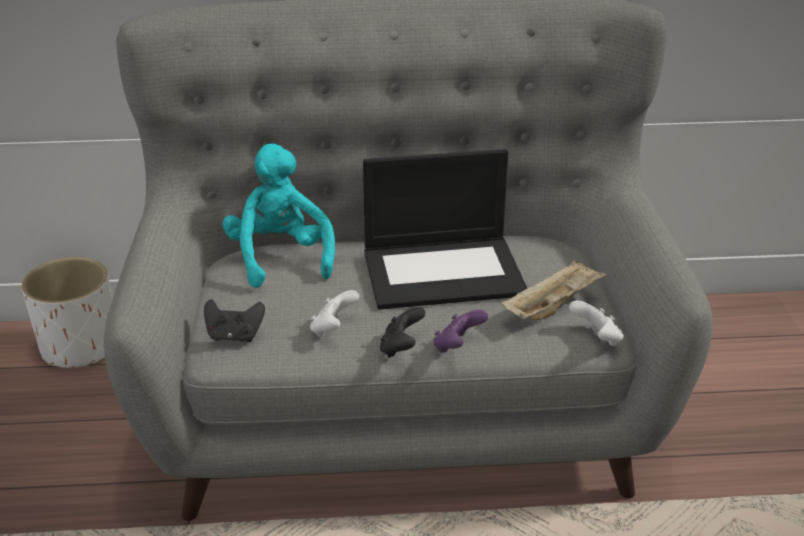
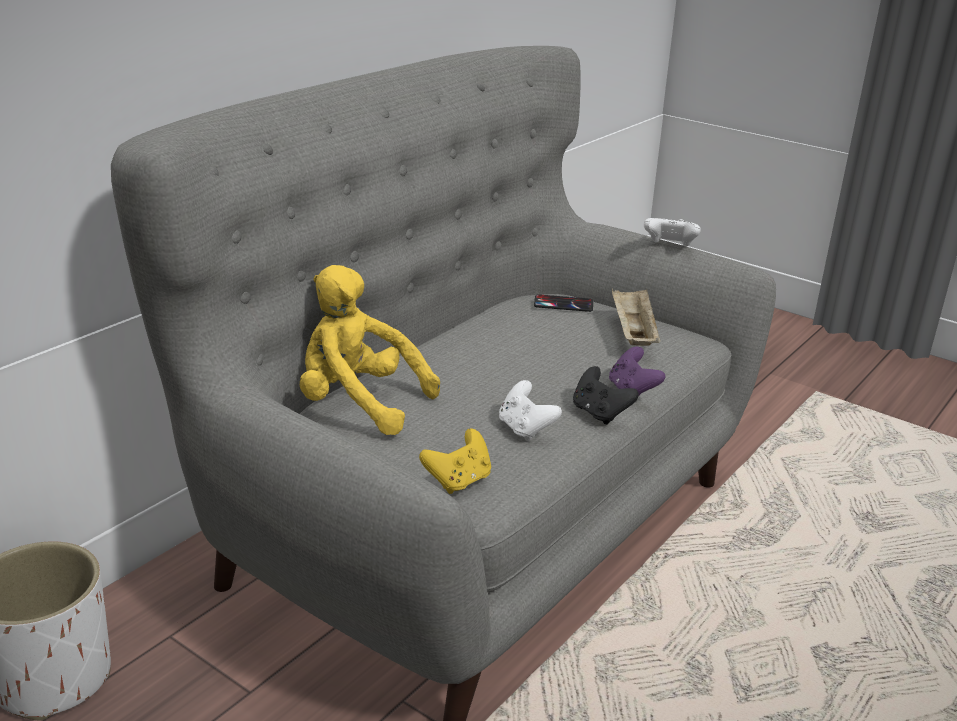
camera: 50 degrees left, 5 degrees down
black game controller [204,299,265,343] -> yellow game controller [419,429,491,494]
turquoise plush toy [222,143,335,288] -> yellow plush toy [300,265,440,435]
laptop [363,149,528,310] -> none
white game controller [569,300,623,346] -> white game controller moved to [644,218,701,247]
none -> phone [534,294,593,312]

